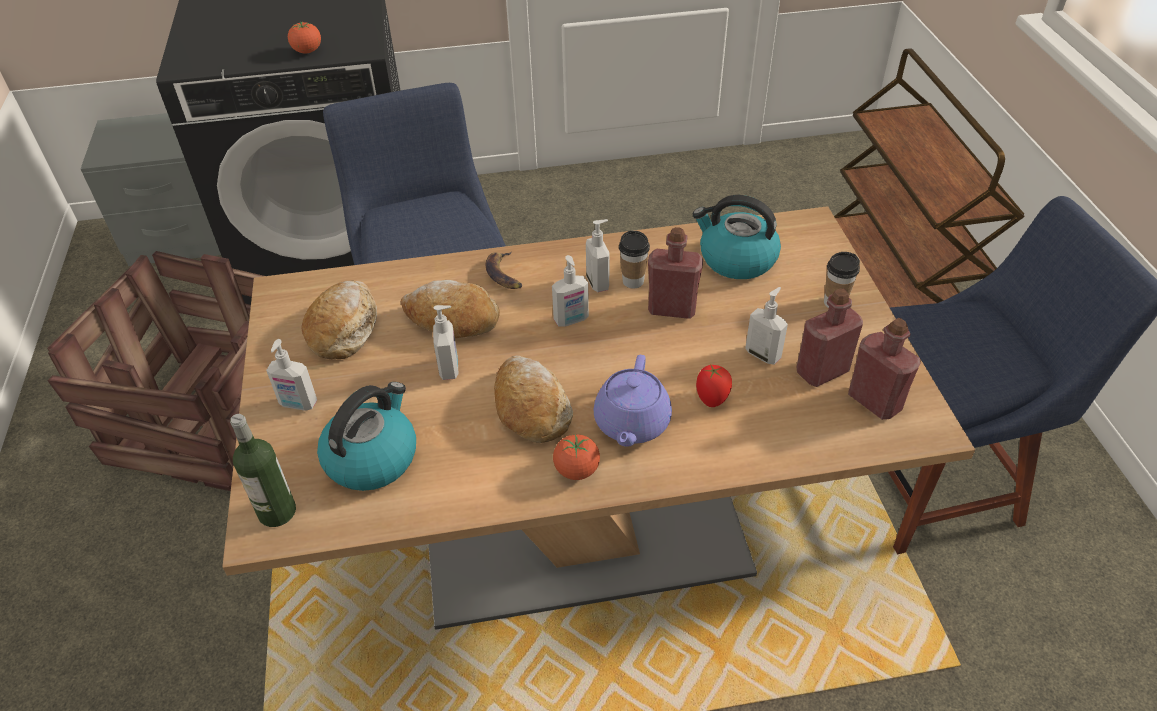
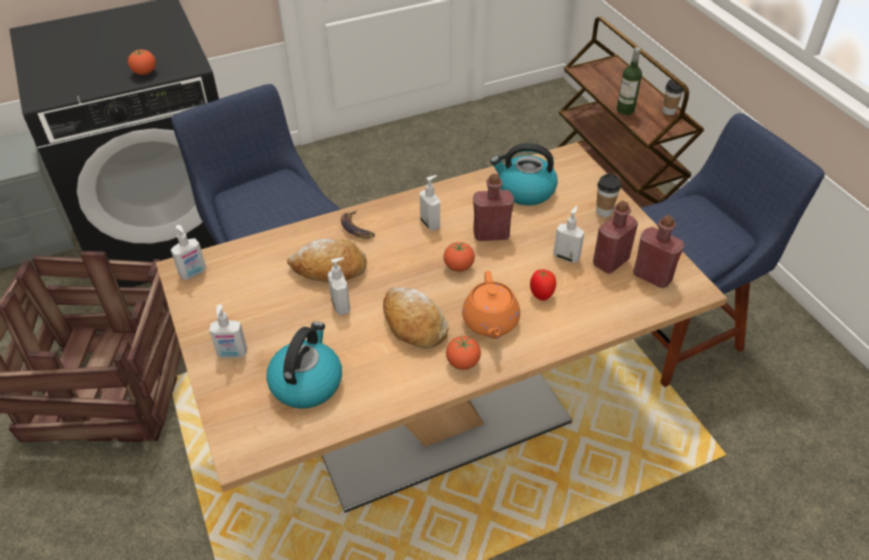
camera: 15 degrees left, 0 degrees up
bottle [230,414,296,527] -> bottle moved to [617,47,642,115]
bread [301,280,377,359] -> none
soap dispenser [552,255,589,327] -> soap dispenser moved to [171,225,207,280]
purple teapot [594,355,672,447] -> orange teapot [462,271,520,339]
cup [619,231,650,288] -> cup moved to [663,80,684,115]
none -> tomato [444,242,475,272]

